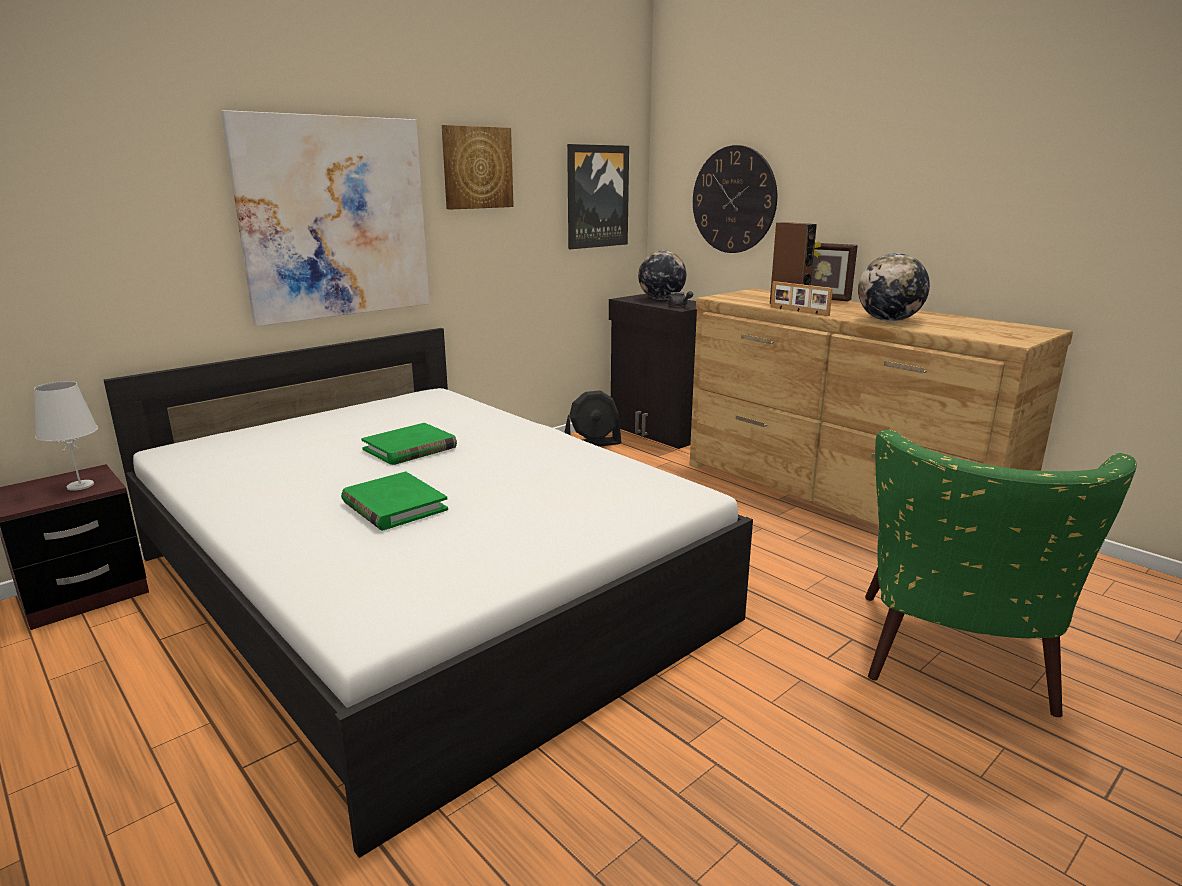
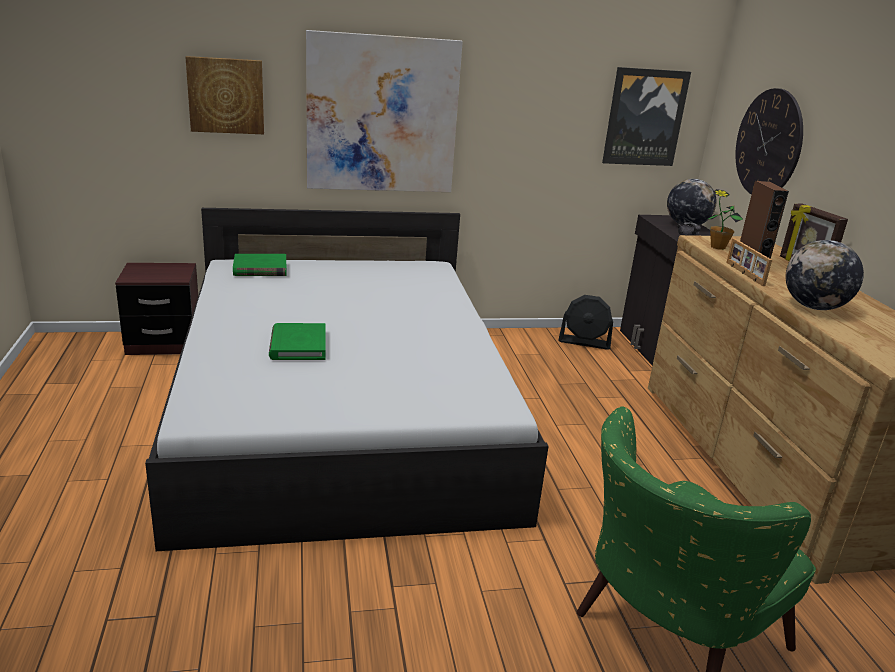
camera: 30 degrees right, 5 degrees up
white table lamp [34,381,98,491] -> none
green book [361,423,457,465] -> green book moved to [233,254,287,276]
picture [442,125,514,210] -> picture moved to [185,56,264,134]
none -> potted plant [707,189,743,250]

